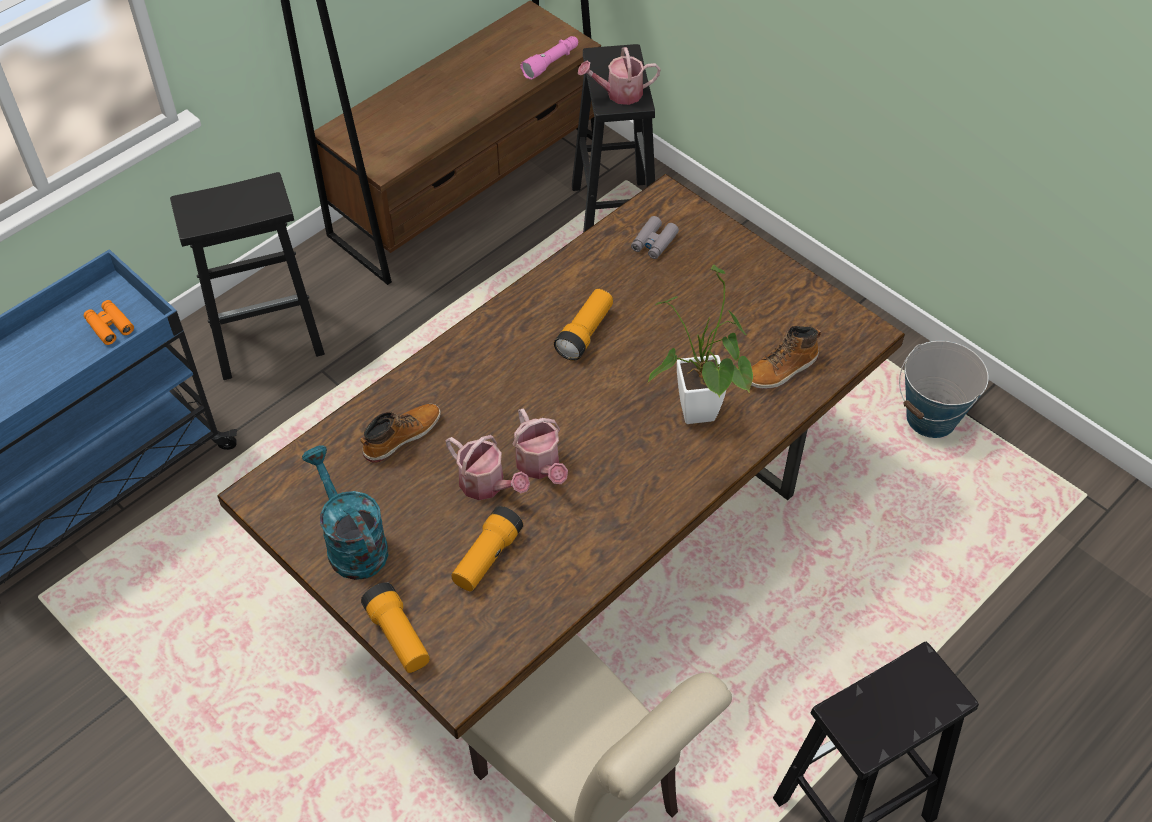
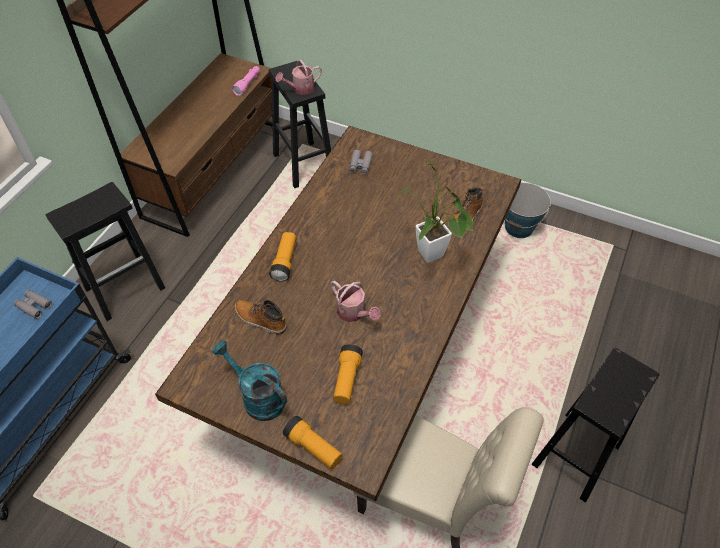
camera: 20 degrees left, 0 degrees up
orange binoculars [84,300,134,345] -> grey binoculars [14,290,52,319]
boot [360,404,441,463] -> boot turned 90 degrees counterclockwise [235,300,287,335]
watering can [446,435,530,500] -> none
flashlight [554,289,613,361] -> flashlight moved to [269,232,296,282]

